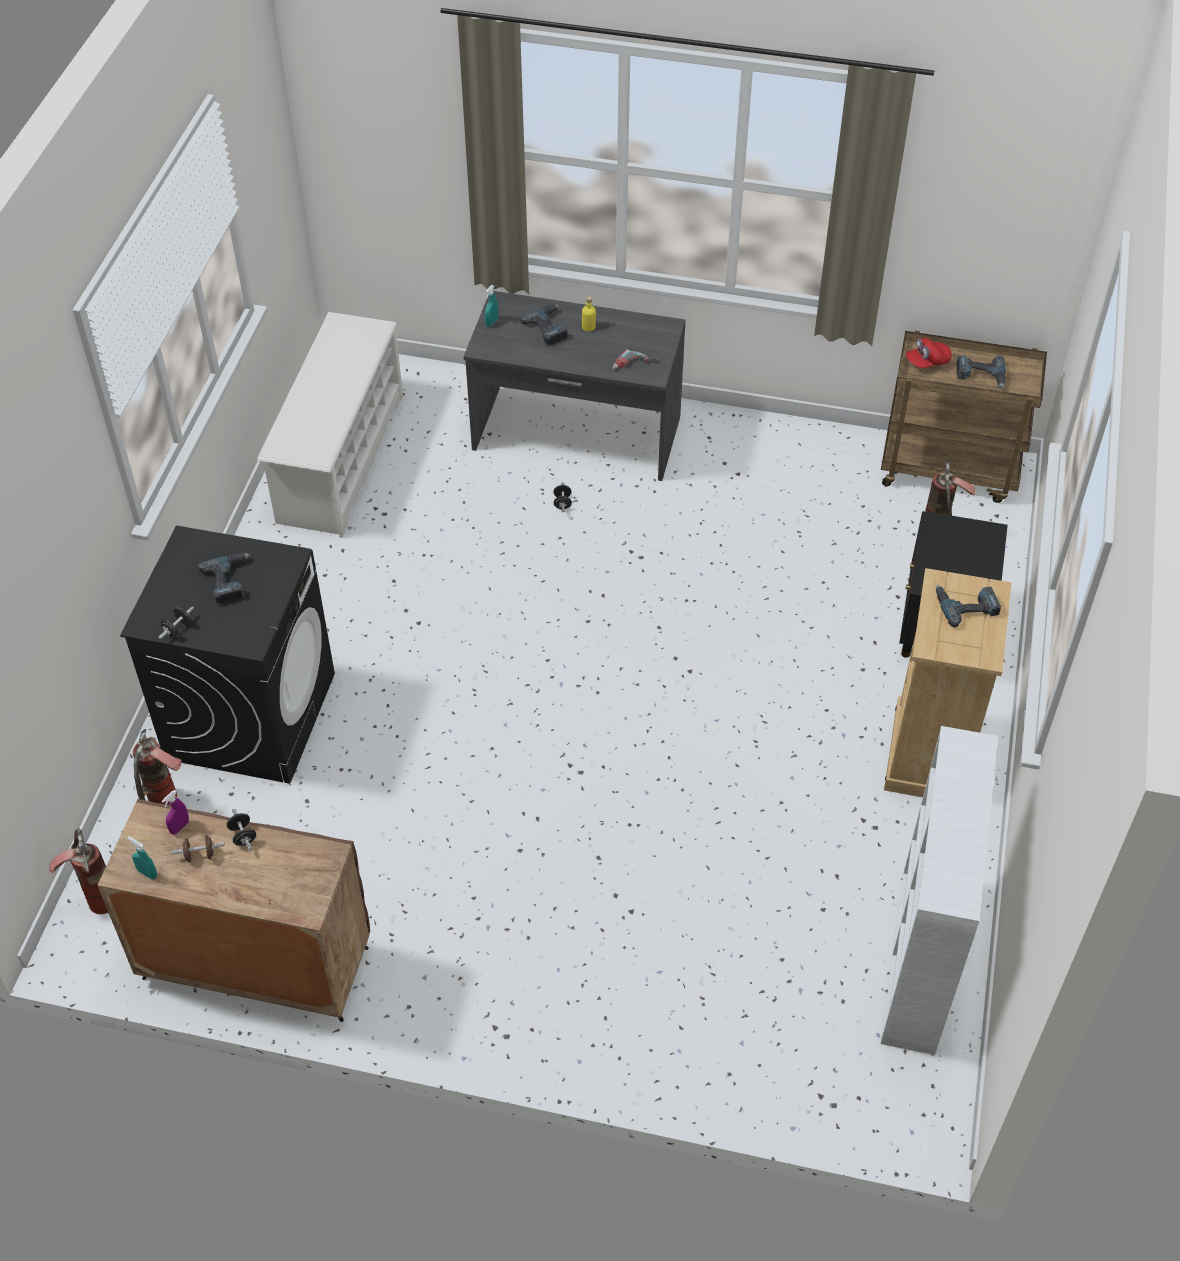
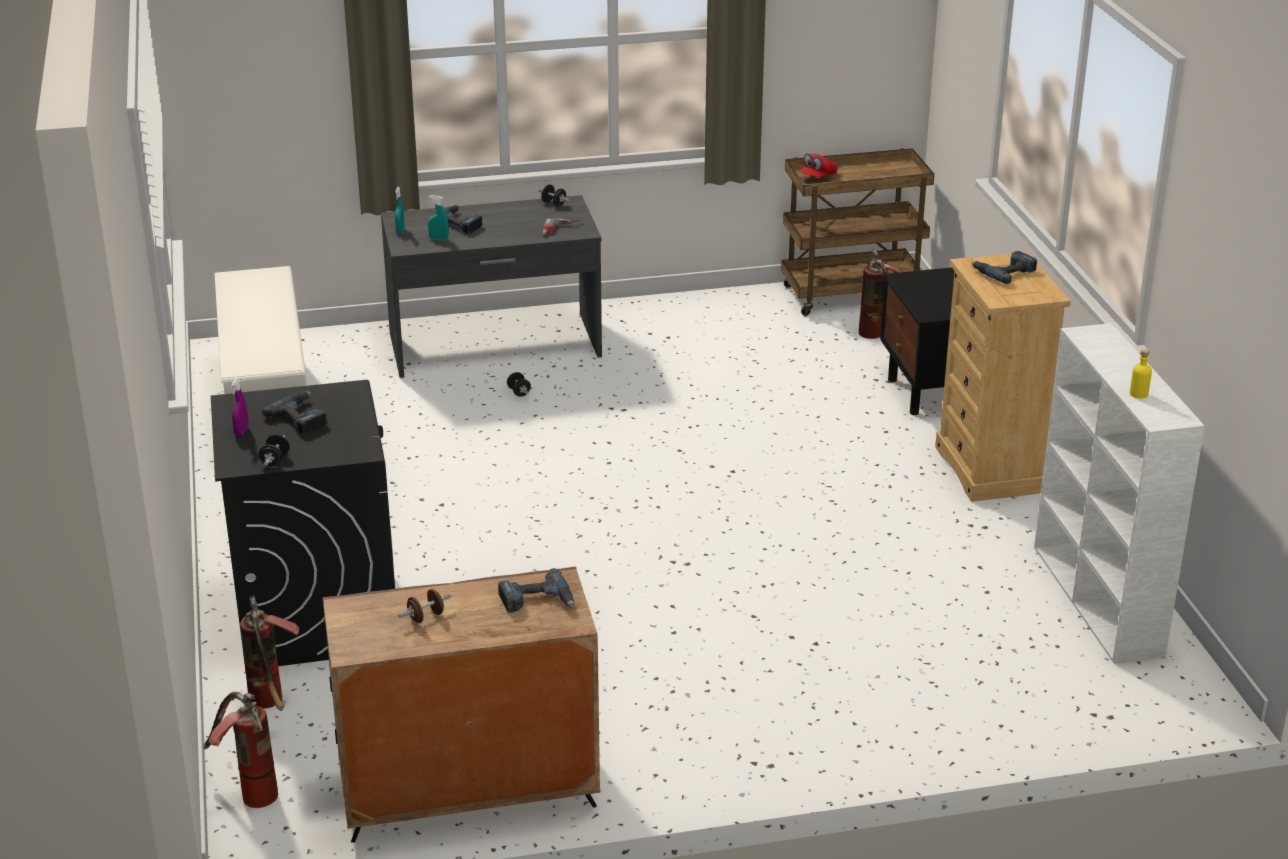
camera: 25 degrees left, 20 degrees down
turquoise spray bottle [128,837,157,879] -> turquoise spray bottle moved to [428,195,449,240]
purple spray bottle [162,790,189,835] -> purple spray bottle moved to [231,378,249,436]
black dumbbell [227,809,256,850] -> black dumbbell moved to [538,184,570,206]
yellow bottle [582,296,596,331] -> yellow bottle moved to [1130,349,1152,399]
power drill [956,355,1006,389] -> power drill moved to [498,568,574,613]

